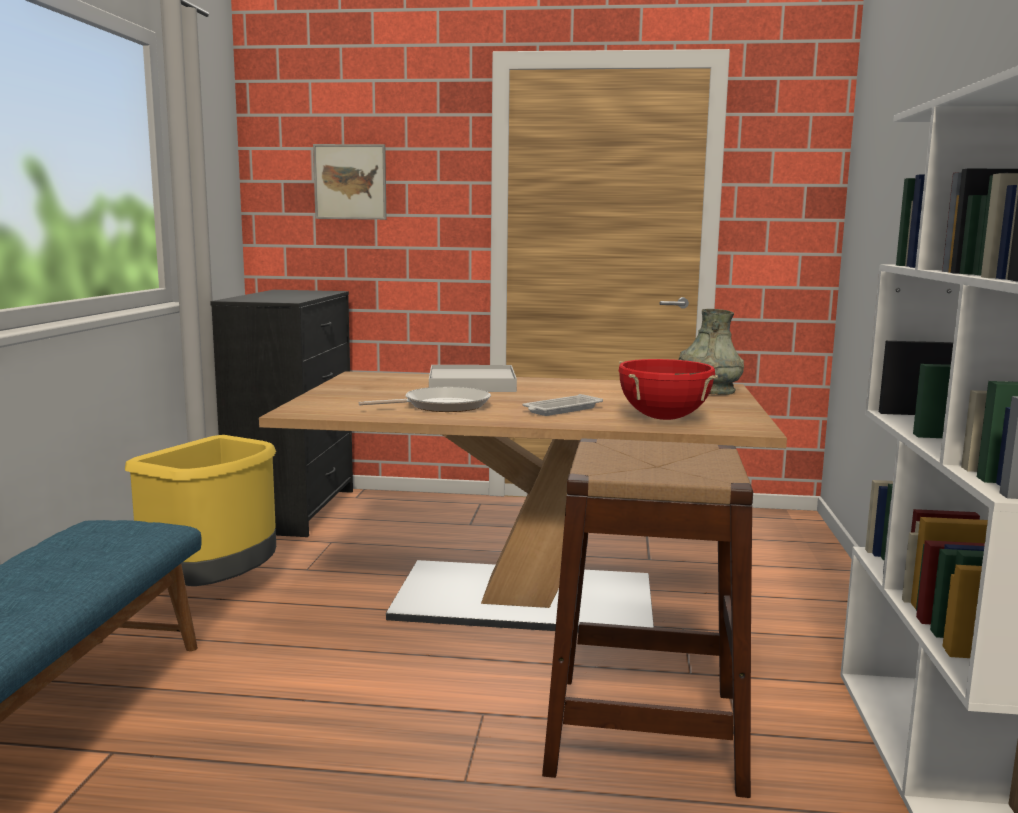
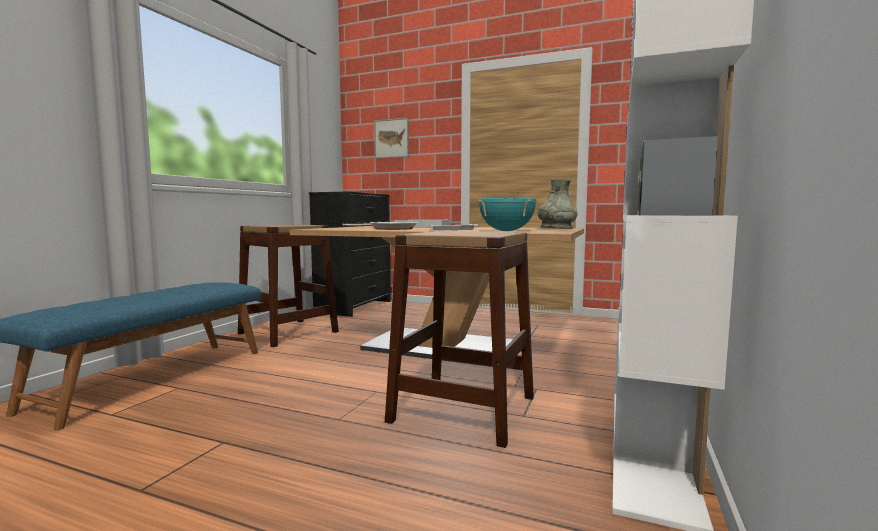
camera: 15 degrees right, 5 degrees down
yellow trash can [125,435,276,586] -> brown stool [238,225,339,347]
red cooking pot [618,359,718,420] -> turquoise cooking pot [477,198,536,231]

